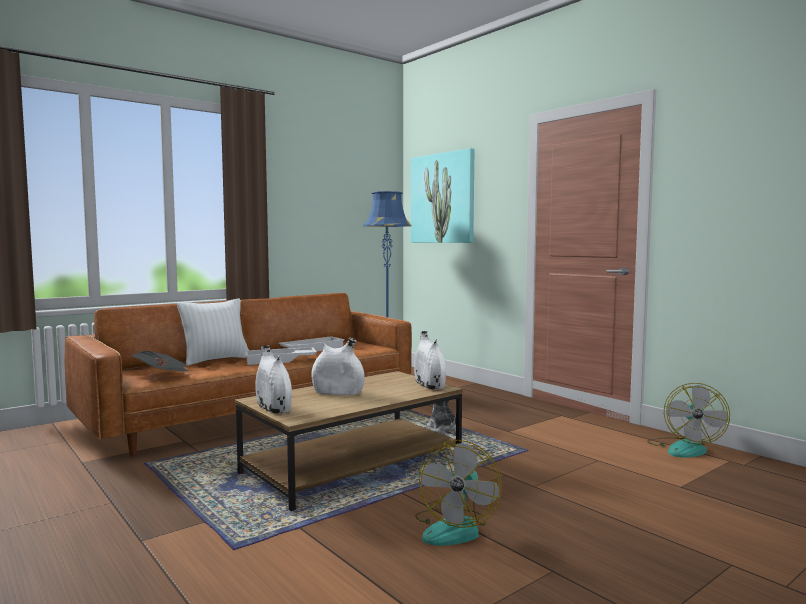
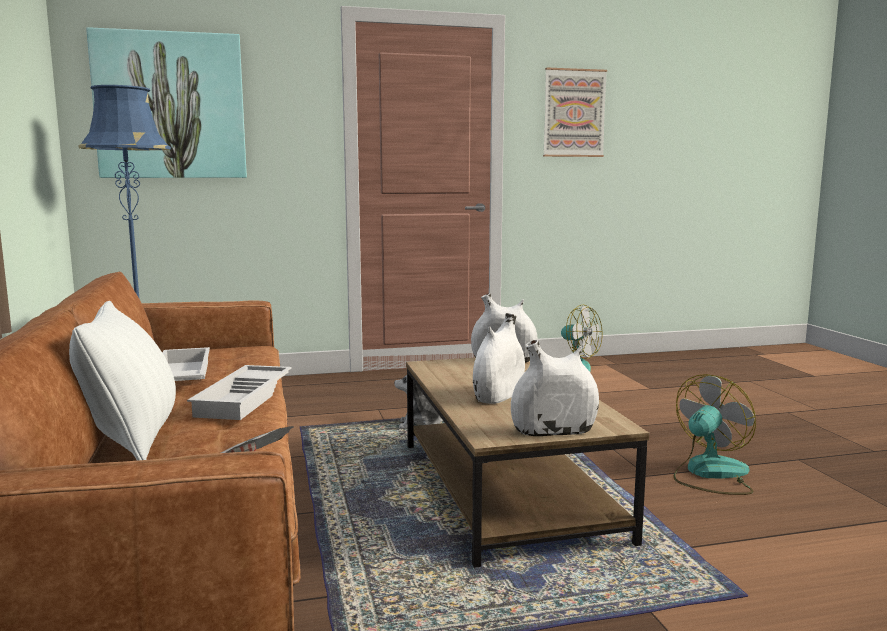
camera: 65 degrees left, 5 degrees up
fan [415,440,502,546] -> fan turned 90 degrees counterclockwise [673,374,756,495]
none -> picture [543,68,607,157]

